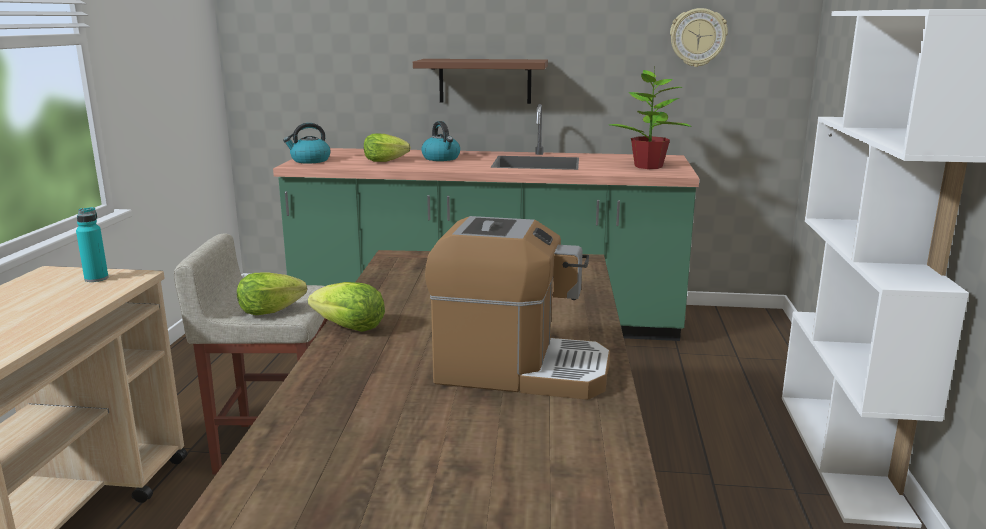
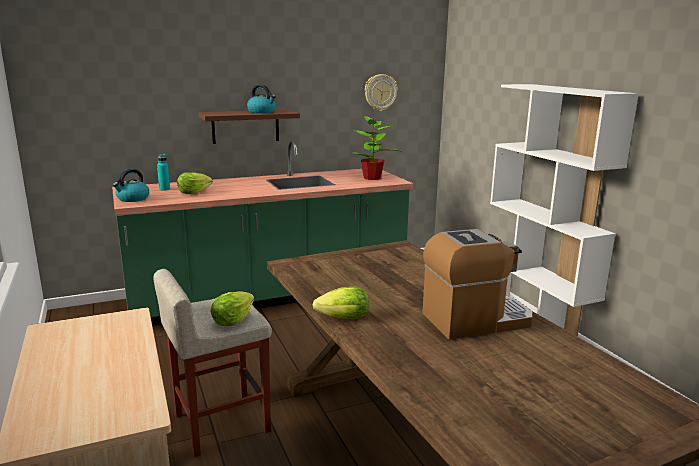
camera: 30 degrees left, 0 degrees up
turquoise bottle [76,207,108,282] -> turquoise bottle moved to [157,154,170,191]
kettle [422,121,460,161] -> kettle moved to [247,85,276,113]

